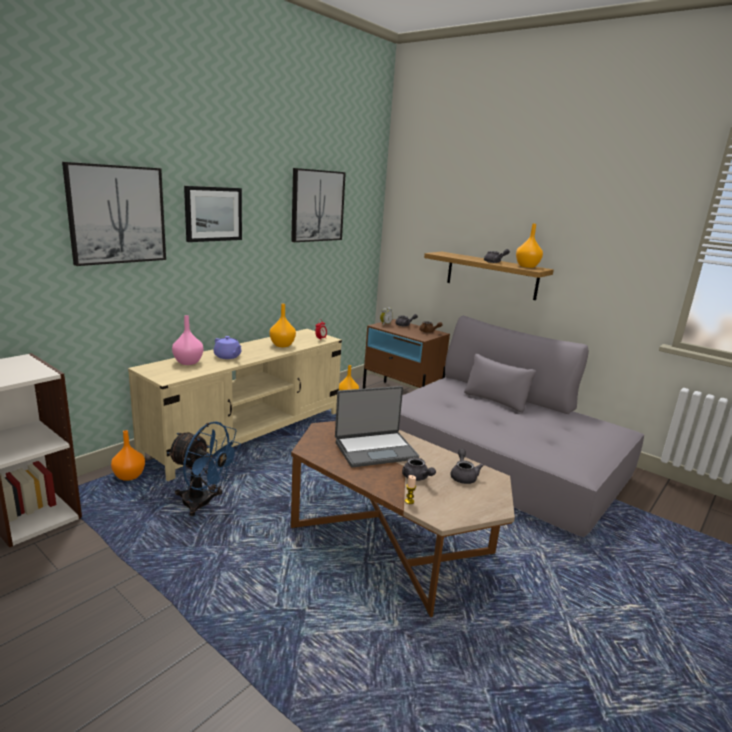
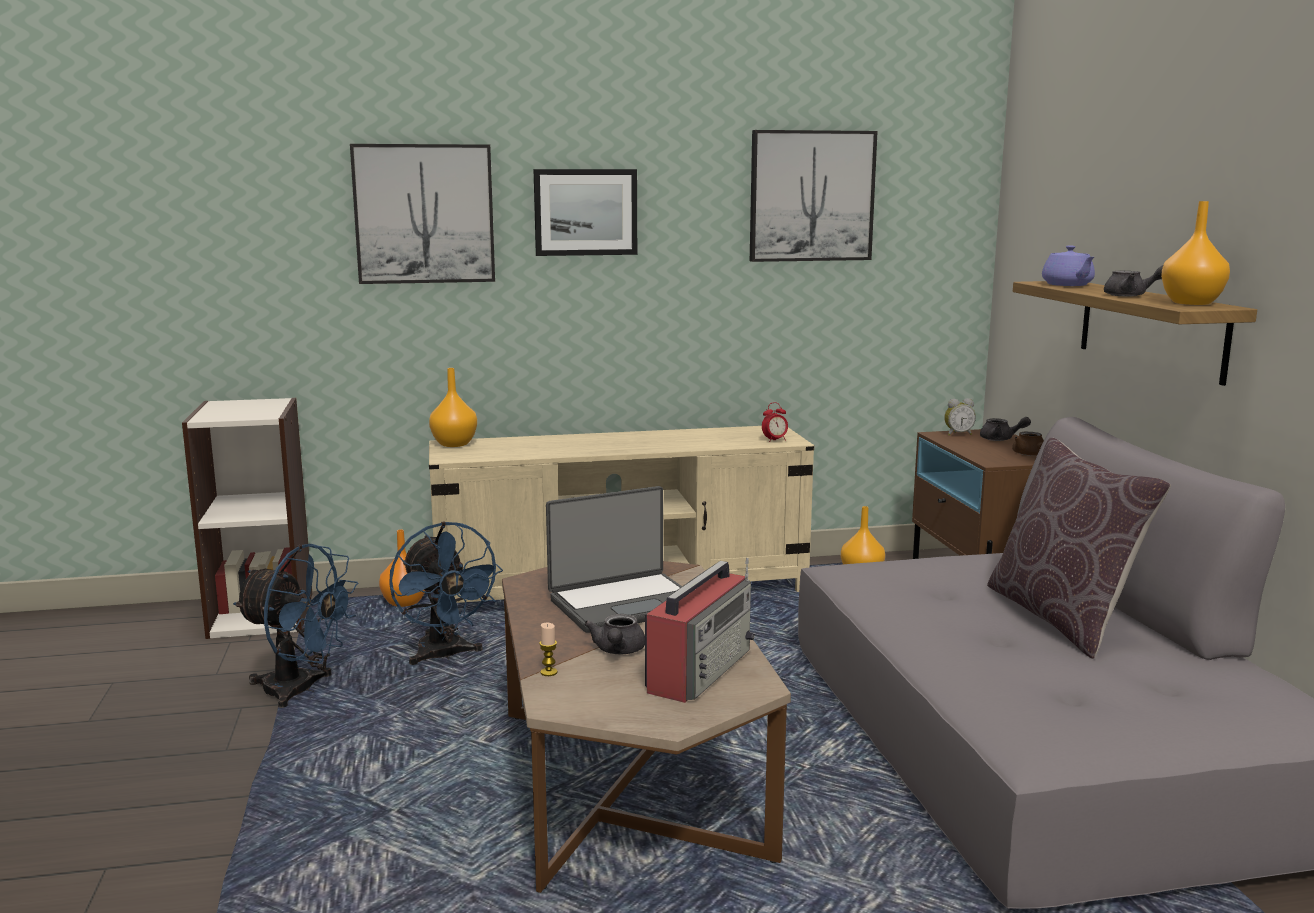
camera: 40 degrees right, 5 degrees down
pink vase [172,315,203,365] -> none
purple teapot [214,336,242,359] -> purple teapot moved to [1042,246,1095,286]
orange vase [269,304,296,347] -> orange vase moved to [429,368,477,447]
laptop [335,386,419,467] -> laptop turned 45 degrees counterclockwise [546,486,682,633]
grey teapot [451,449,484,484] -> radio [645,558,755,703]
none -> blue fan [233,544,358,708]
none -> brown pillow [987,437,1171,659]

